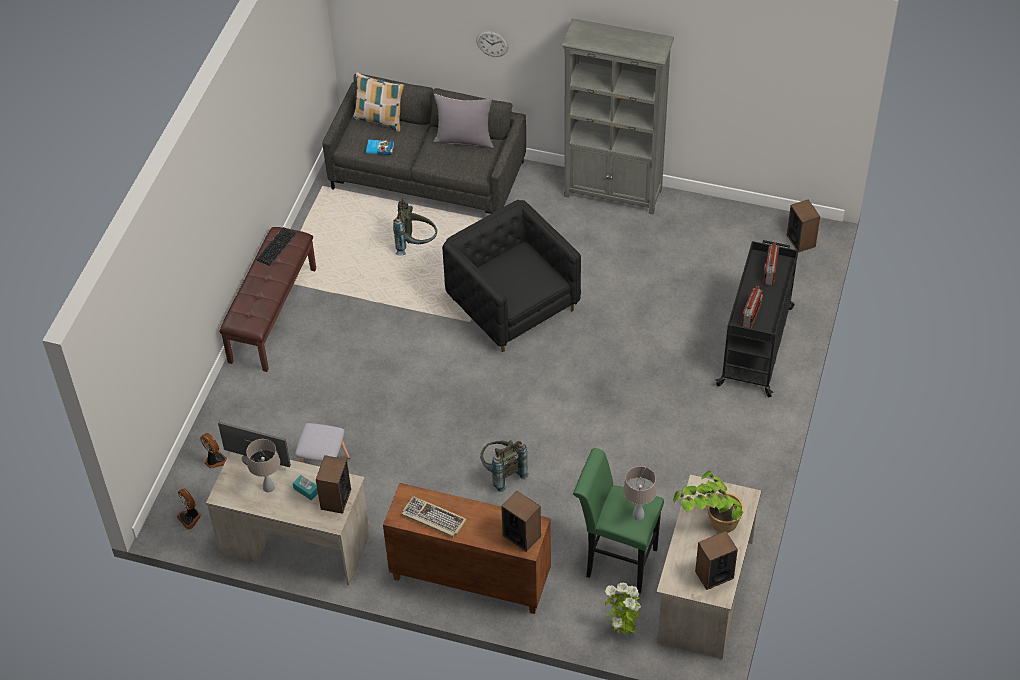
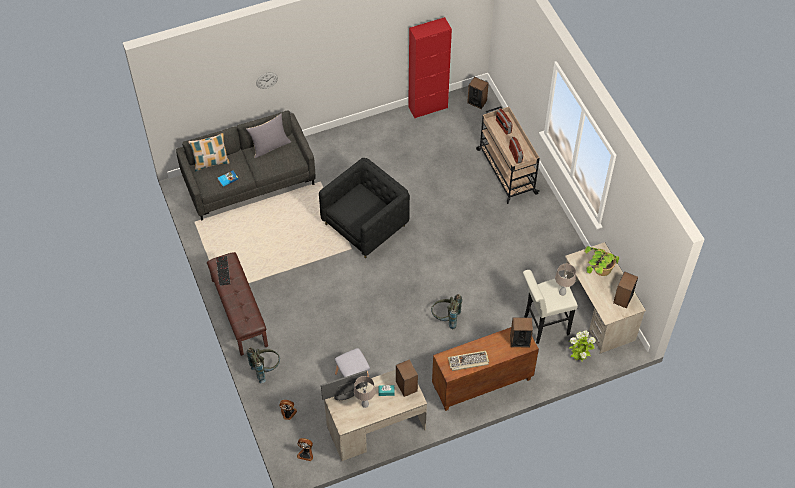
camera: 40 degrees left, 5 degrees up
grey backpack [393,198,437,255] -> grey backpack moved to [247,347,280,383]
black armchair [442,200,581,352] -> black armchair turned 120 degrees clockwise [319,158,410,258]
grey bookcase [561,19,674,215] -> none
green stool [573,448,664,594] -> white stool [523,270,578,344]
black cart [715,240,798,397] -> beige cart [476,106,540,204]
none -> red cabinet [408,17,452,118]

